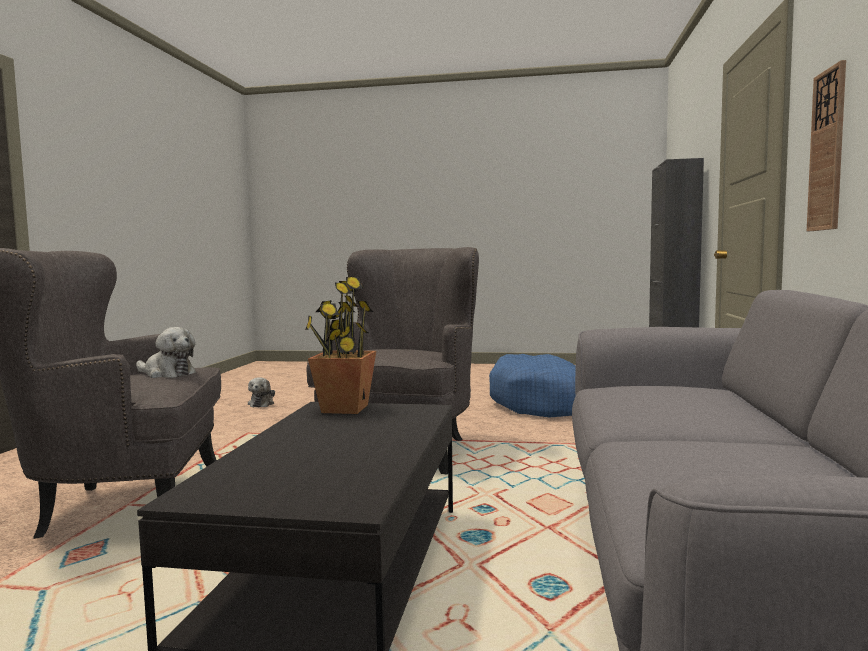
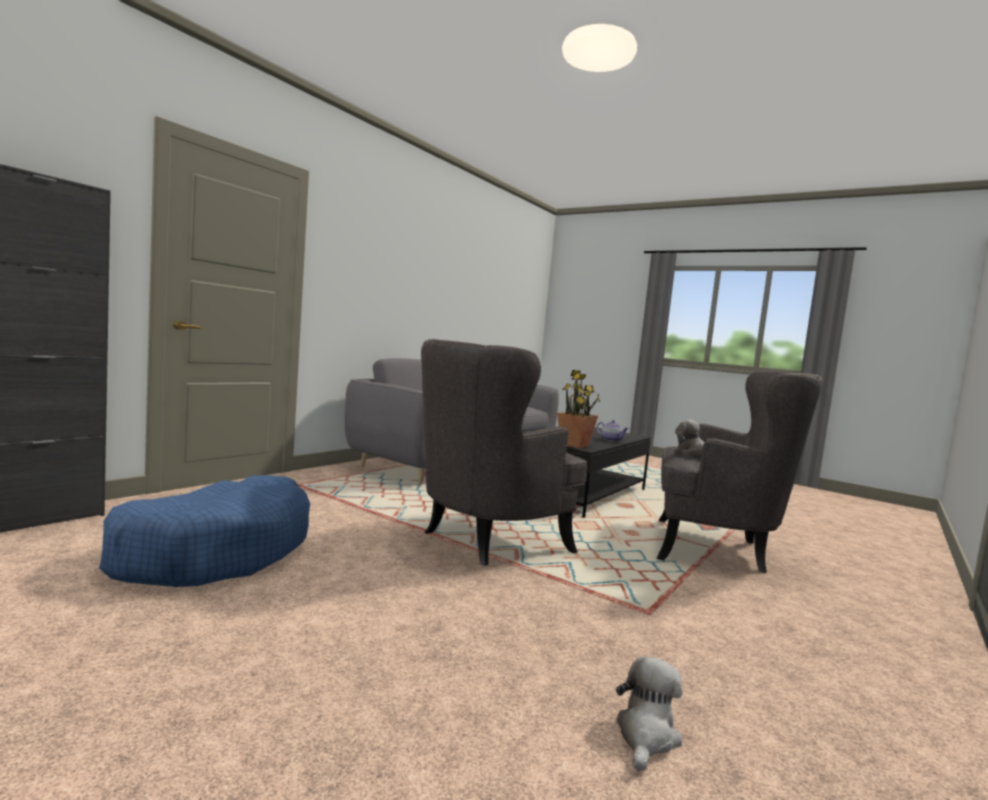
camera: 155 degrees left, 0 degrees up
wall clock [807,60,846,231] -> none
none -> teapot [597,420,629,442]

